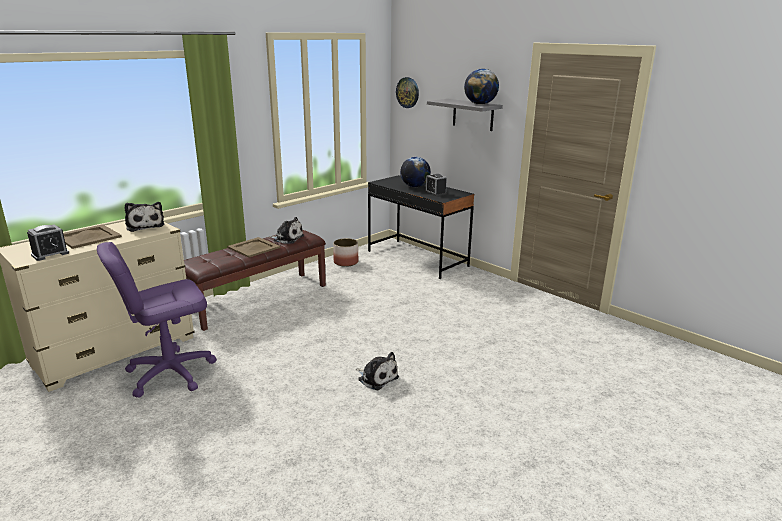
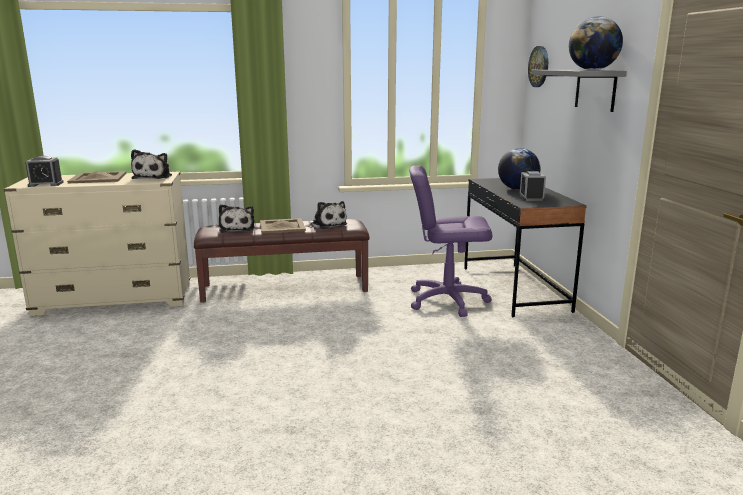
camera: 35 degrees right, 5 degrees down
purple office chair [97,242,217,398] -> purple office chair moved to [409,165,492,317]
planter [333,238,358,267] -> none
plush toy [356,352,399,390] -> plush toy moved to [219,204,255,233]

